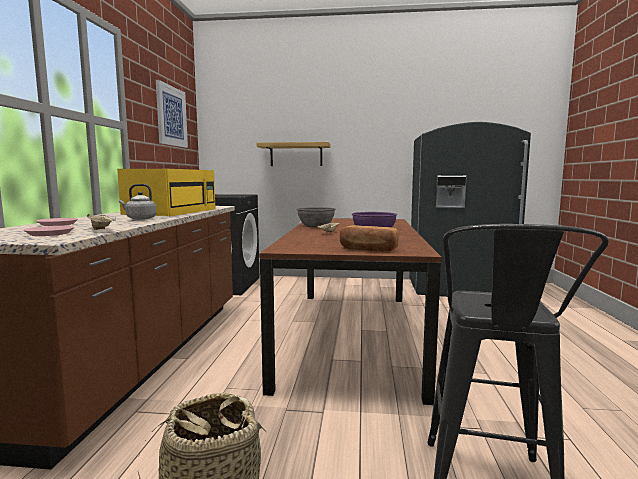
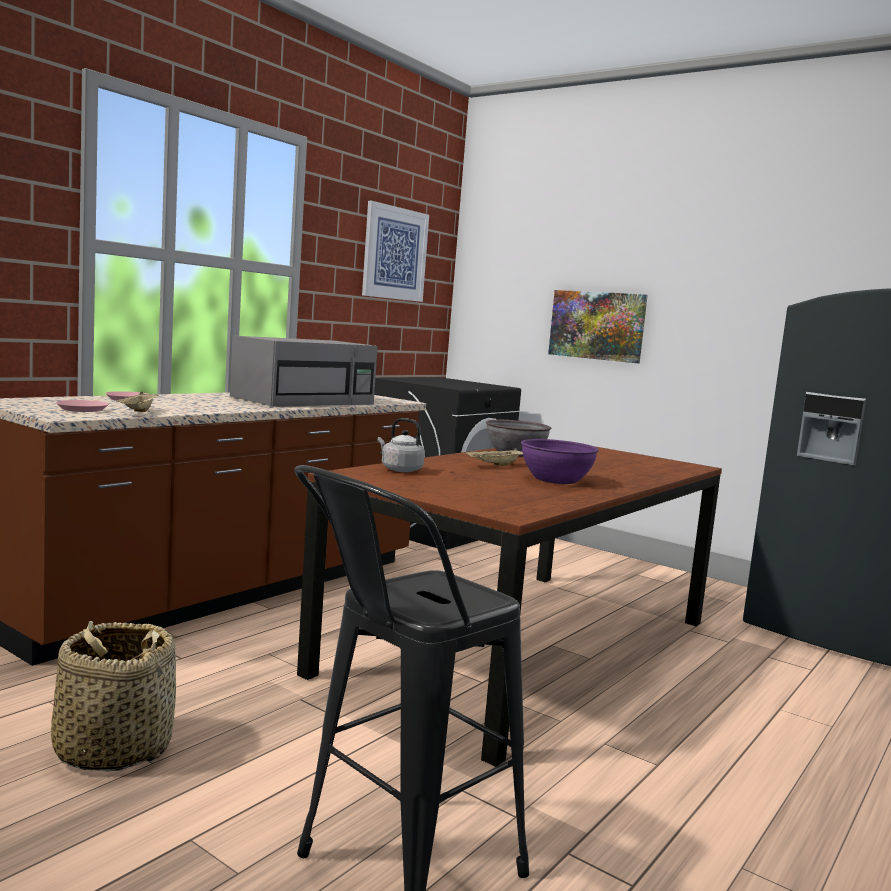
camera: 30 degrees right, 0 degrees up
yellow microwave [117,169,215,216] -> grey microwave [230,335,378,407]
grey kettle [119,184,156,220] -> grey kettle moved to [377,418,425,472]
shelf [256,142,330,166] -> picture [548,290,648,363]
bread [339,225,399,252] -> none

